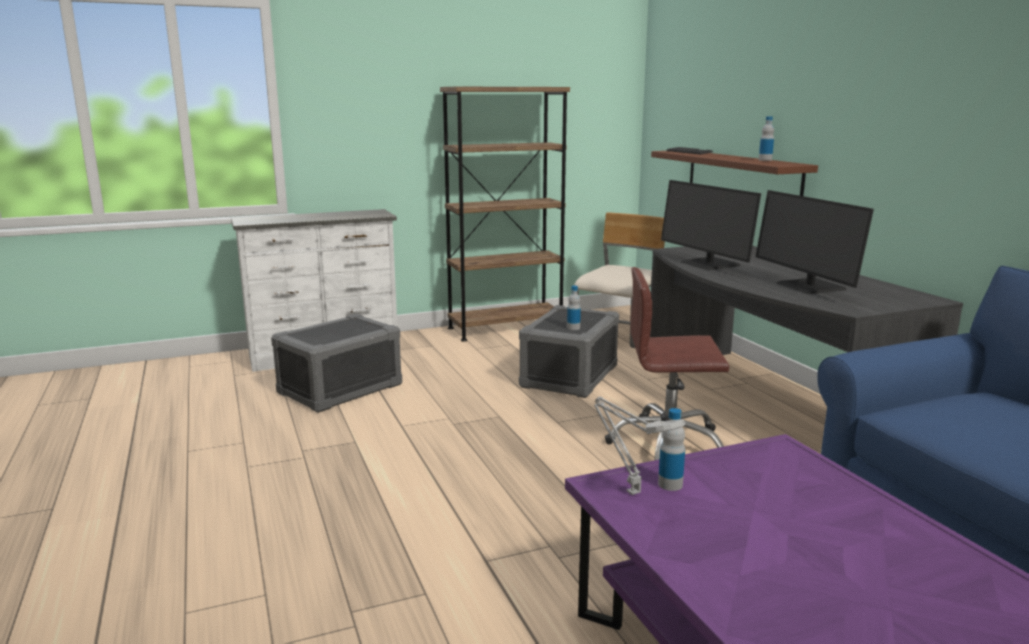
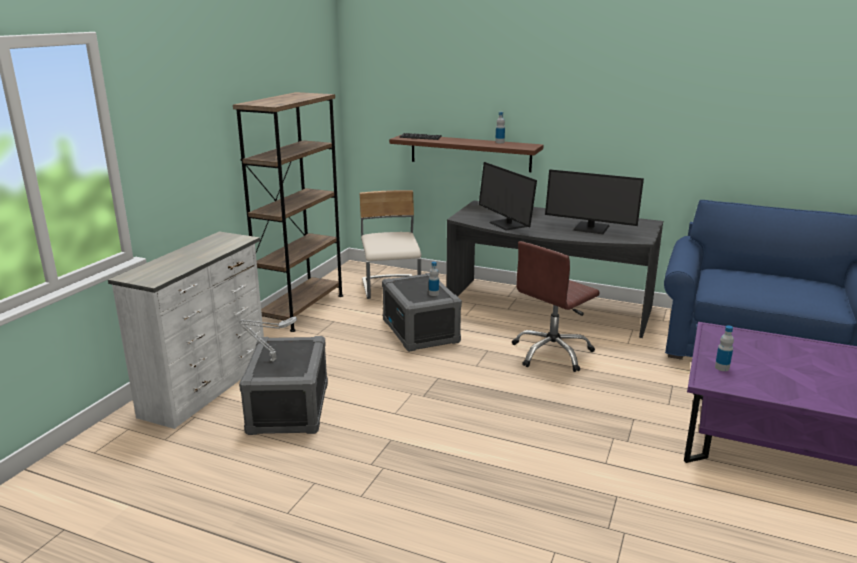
camera: 45 degrees left, 5 degrees up
grey table lamp [594,397,685,495] -> grey table lamp moved to [239,316,297,362]
monitor [661,180,761,271] -> monitor turned 45 degrees clockwise [479,162,537,231]

